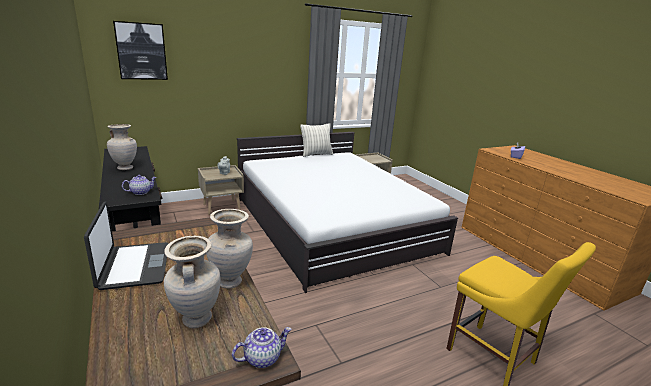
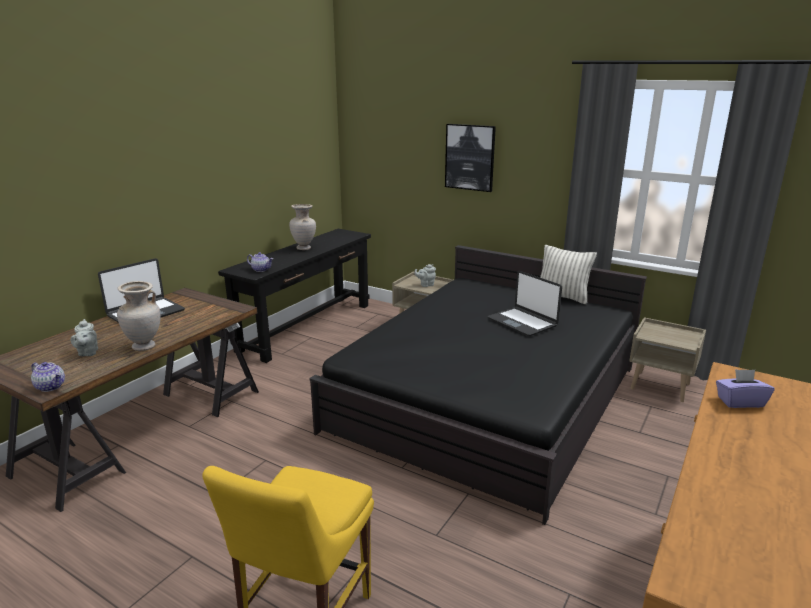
camera: 60 degrees right, 0 degrees up
picture [113,21,168,80] -> picture moved to [445,124,496,192]
beige vase [164,236,221,328] -> grey teapot [71,319,98,356]
white bed [237,132,458,293] -> black bed [309,245,647,525]
none -> laptop [488,271,562,336]

